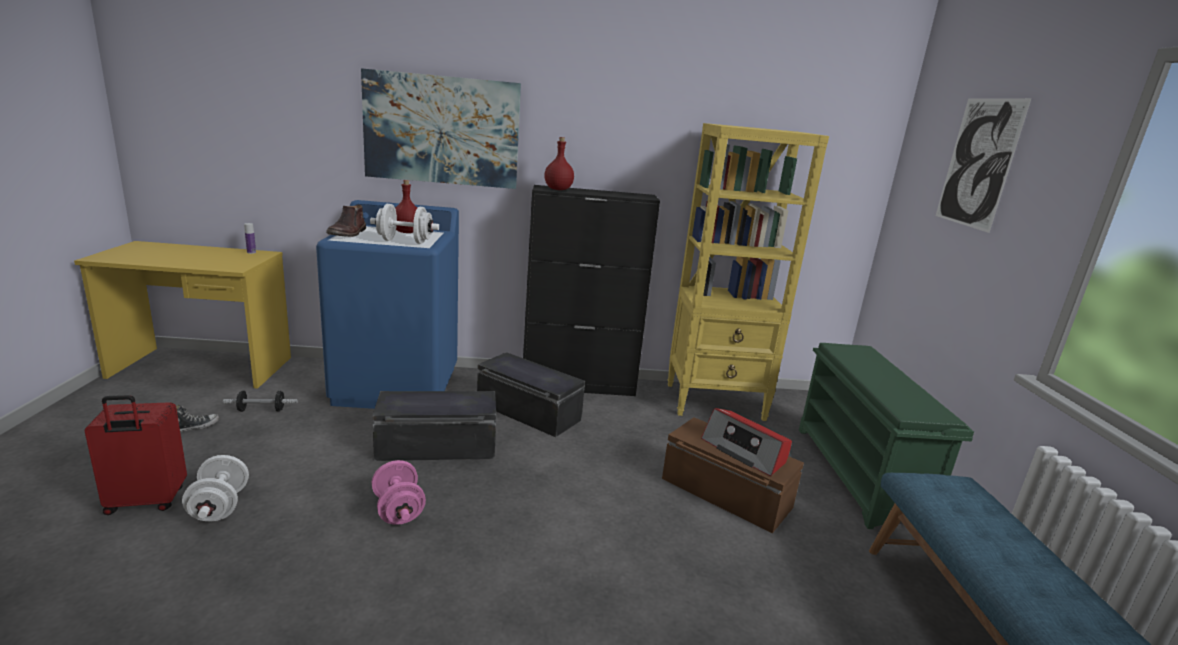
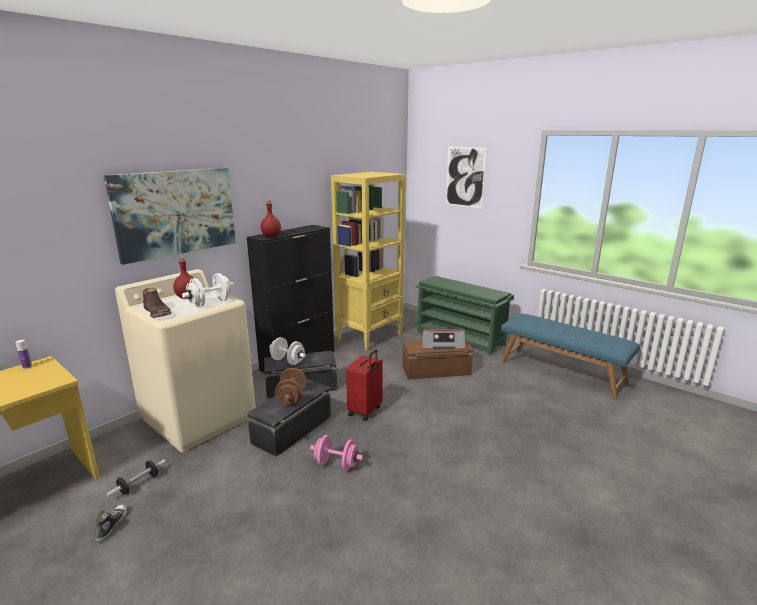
camera: 45 degrees left, 0 degrees up
red suitcase [85,395,187,515] -> red suitcase moved to [346,349,383,421]
white dumbbell [182,455,249,521] -> white dumbbell moved to [269,337,306,365]
blue washing machine [316,200,459,409] -> beige washing machine [115,269,256,452]
none -> brown dumbbell [275,368,307,405]

